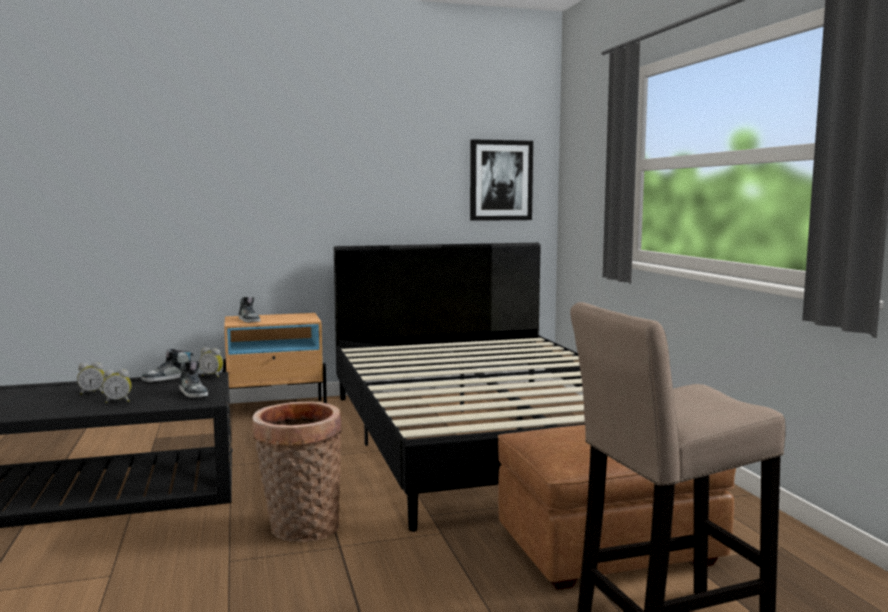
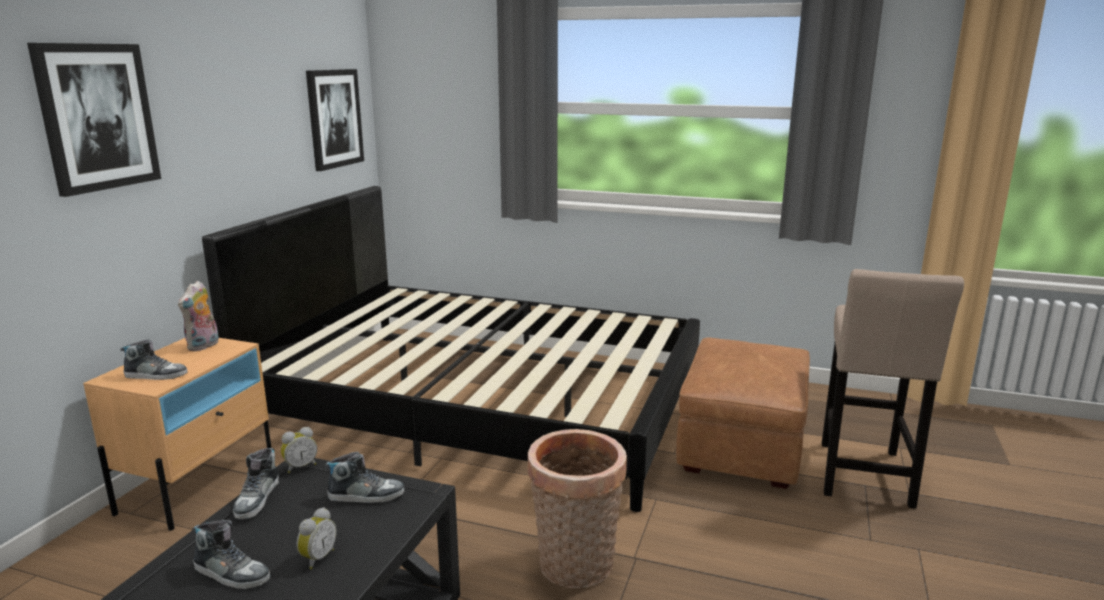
camera: 55 degrees left, 10 degrees up
alarm clock [77,362,106,395] -> shoe [192,520,270,589]
none -> picture [27,43,161,197]
none -> plush toy [178,281,219,351]

